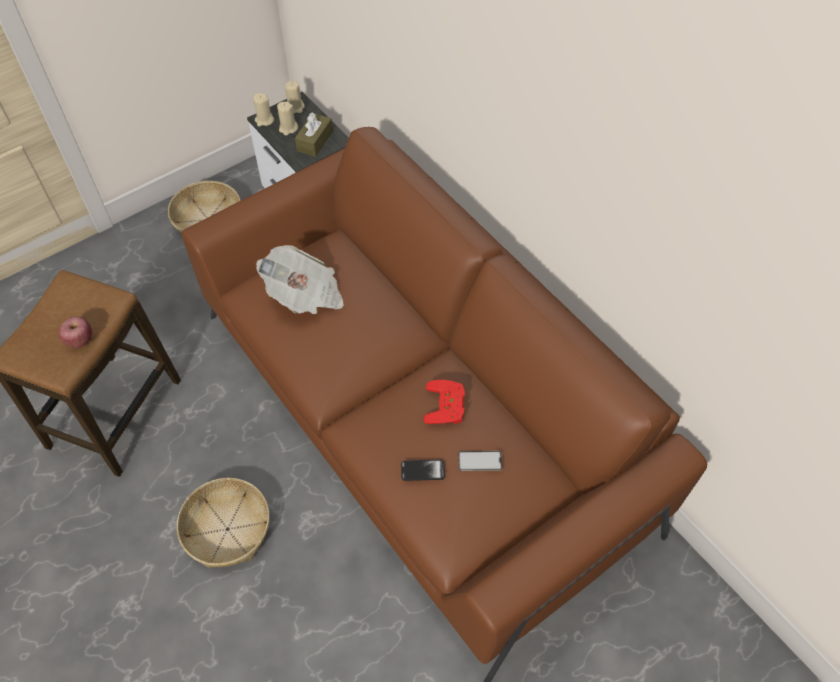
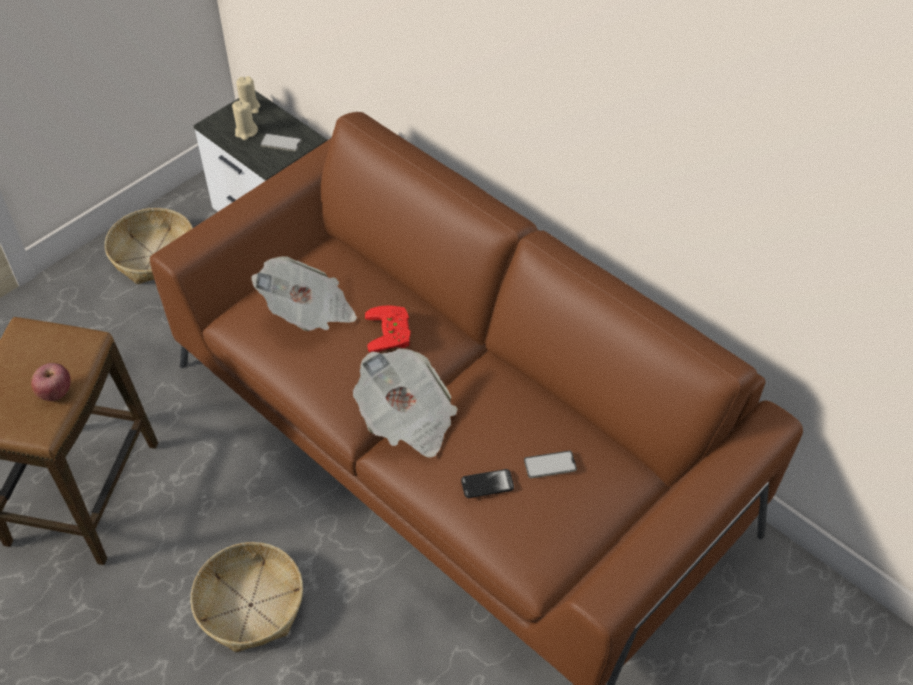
camera: 10 degrees left, 5 degrees down
beige candle [253,93,274,126] -> none
brown tissue box [295,112,333,157] -> phone [260,133,302,151]
red game controller [424,380,465,424] -> red game controller moved to [365,306,410,352]
none -> newspaper [353,349,458,458]

